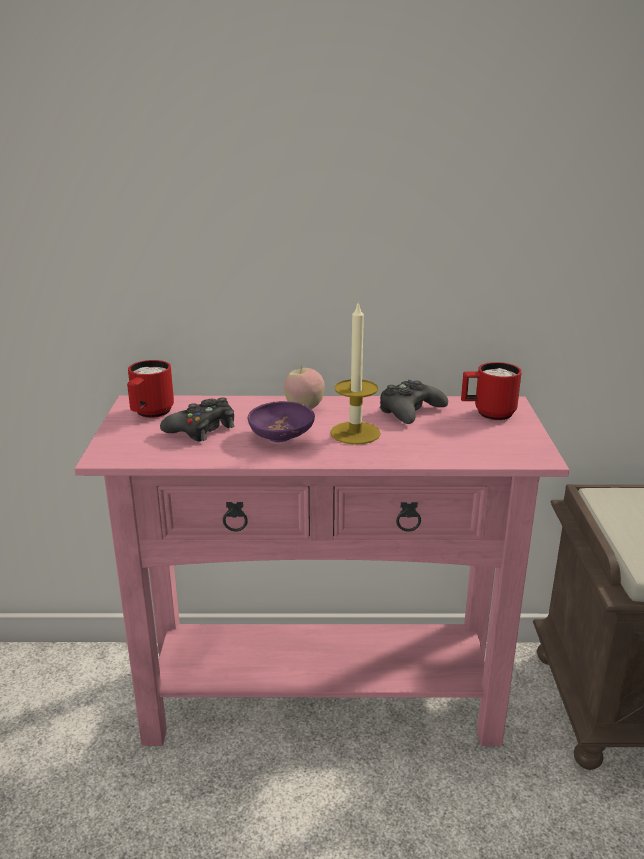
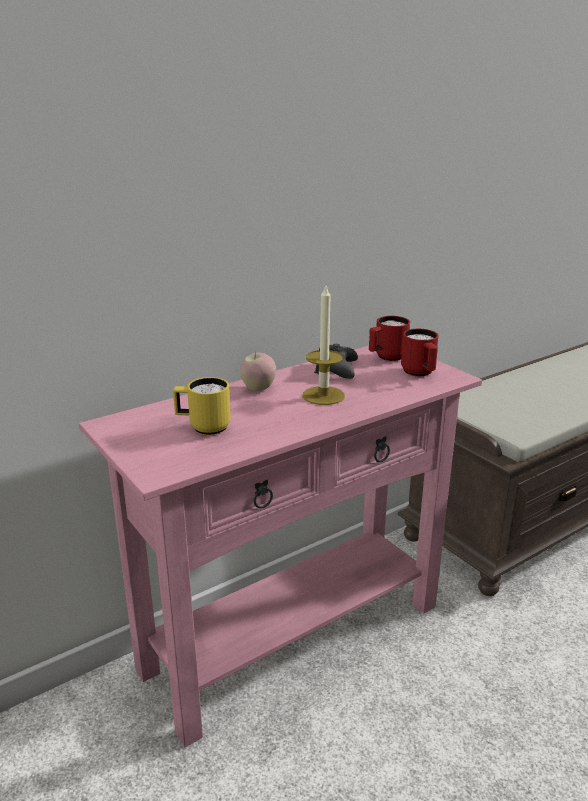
camera: 35 degrees left, 0 degrees up
red mug [127,360,174,418] -> red mug moved to [401,329,438,376]
black game controller [160,398,234,442] -> yellow mug [173,377,231,435]
purple bowl [248,401,315,442] -> none

